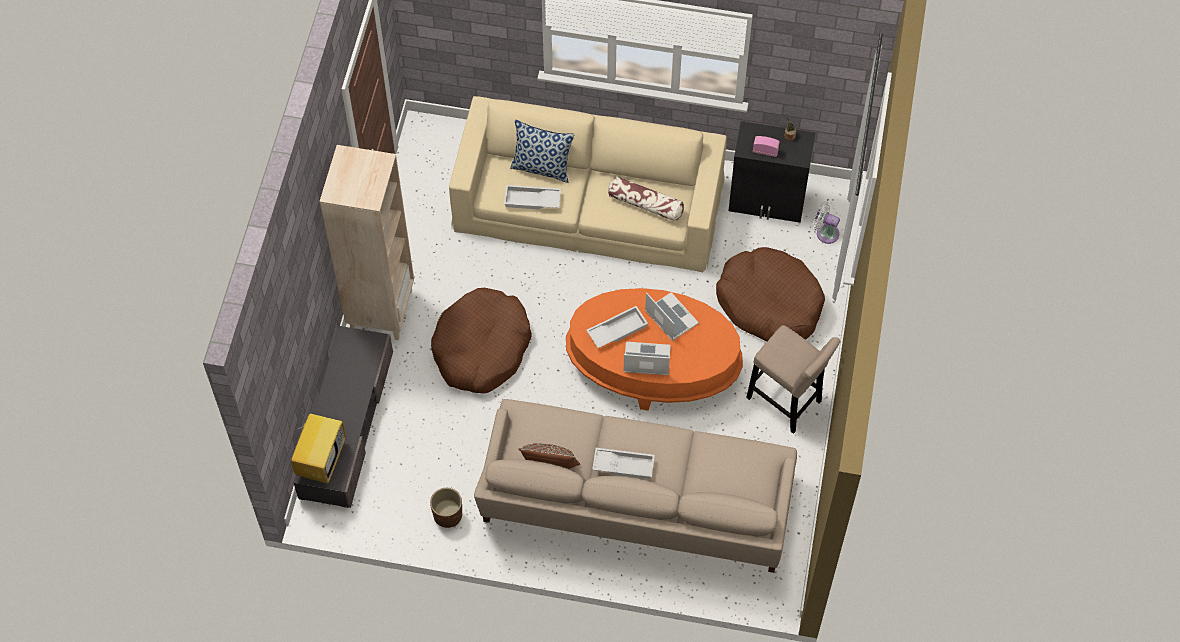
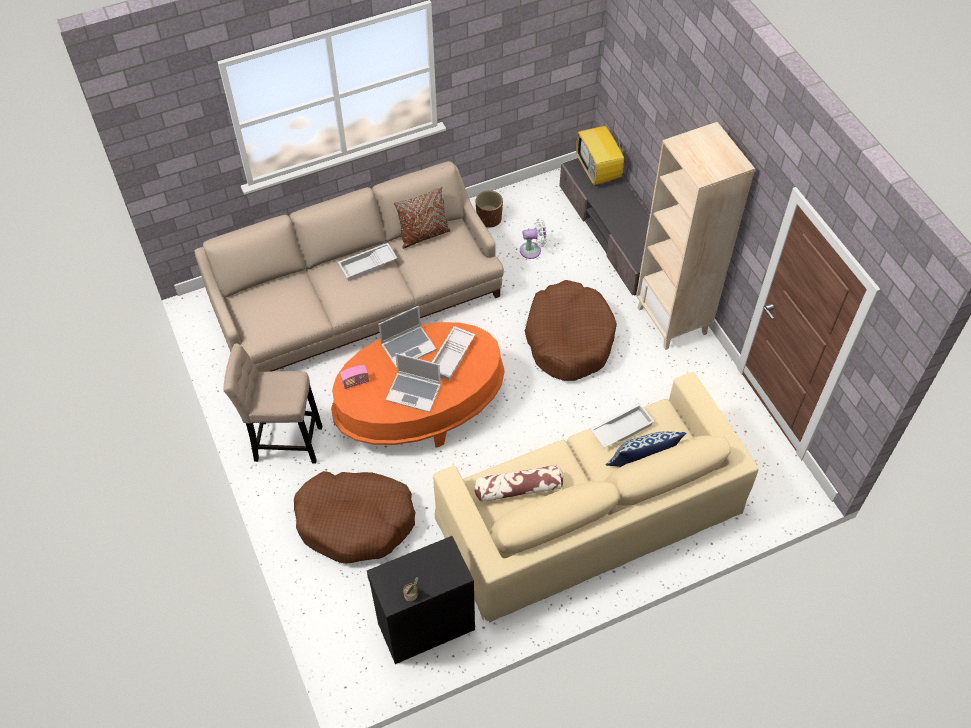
camera: 145 degrees right, 5 degrees down
radio [753,136,780,157] -> radio moved to [340,365,369,389]
white fan [813,202,840,244] -> white fan moved to [520,218,547,259]

